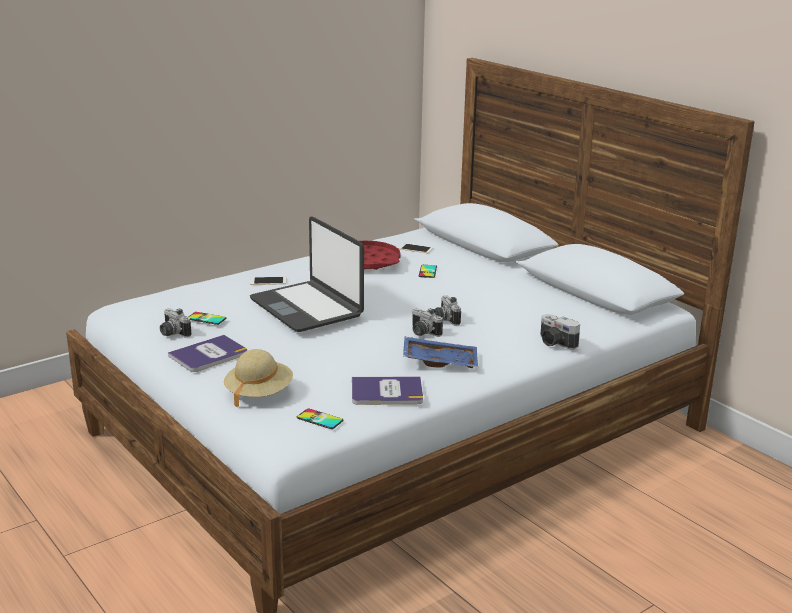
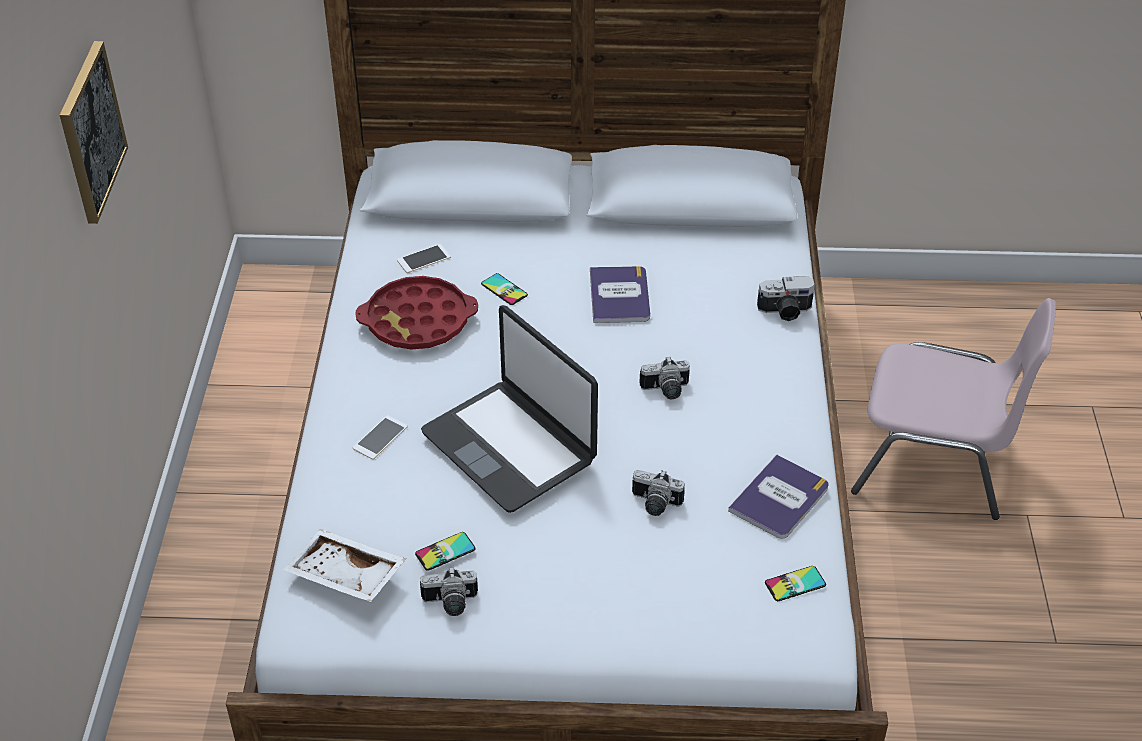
camera: 50 degrees left, 20 degrees up
book [168,335,247,372] -> book moved to [590,266,650,323]
beige hat [224,349,293,408] -> none
laptop [250,216,364,332] -> laptop turned 45 degrees clockwise [421,305,598,513]
blue tray [403,337,478,368] -> none
camera [433,296,461,326] -> camera moved to [632,470,685,516]
none -> picture [60,41,128,224]
none -> white tray [283,529,406,602]
none -> pink chair [851,298,1056,520]

